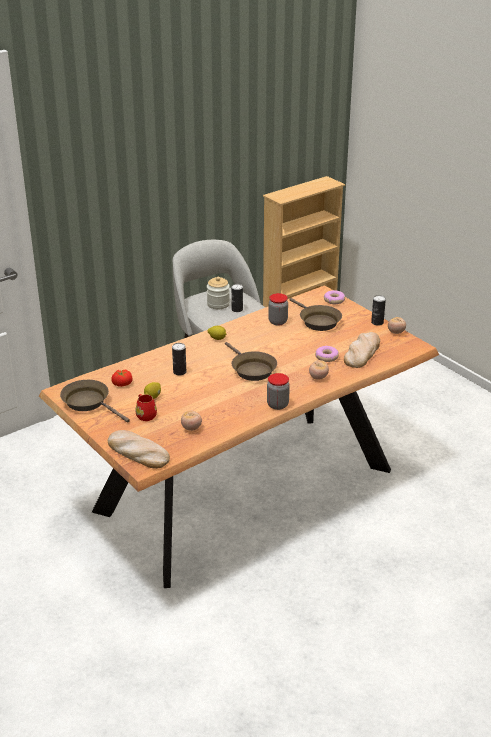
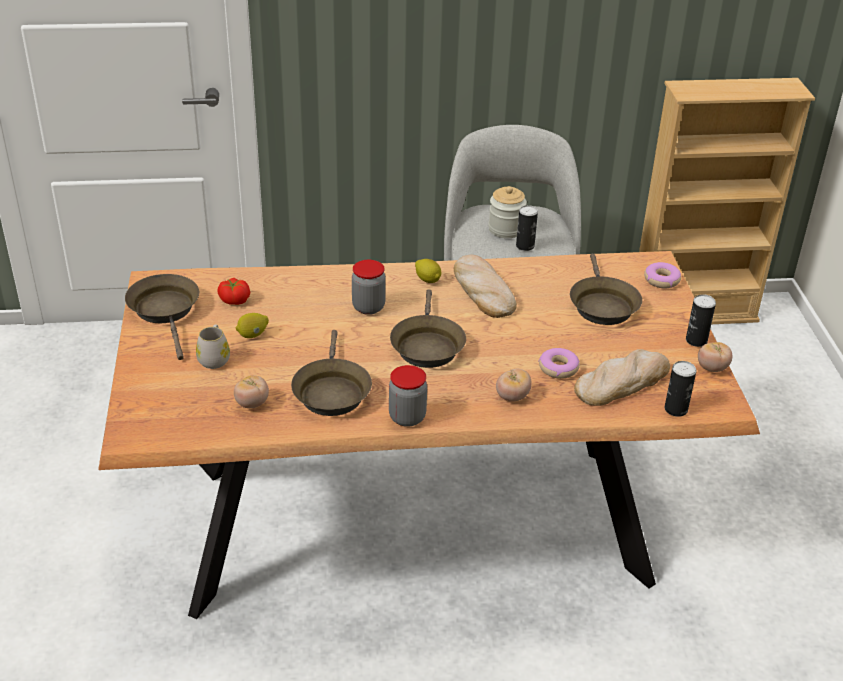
camera: 30 degrees right, 5 degrees up
bread [108,430,170,469] -> bread moved to [454,255,517,318]
red mug [136,394,157,421] -> white mug [196,325,230,369]
can [172,343,186,375] -> can moved to [664,361,697,417]
jar [268,293,288,325] -> jar moved to [352,260,386,315]
none -> brown frying pan [291,330,372,416]

